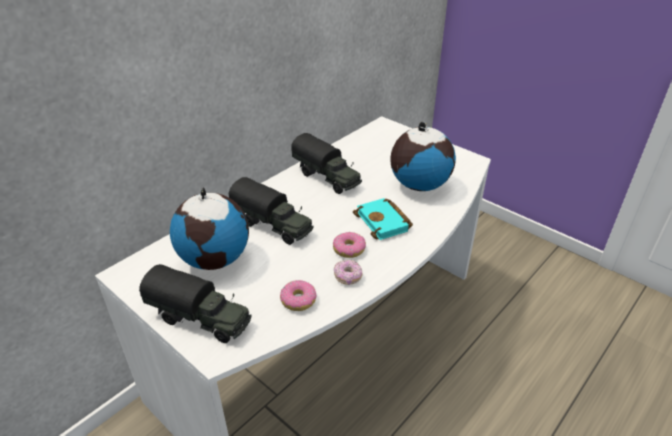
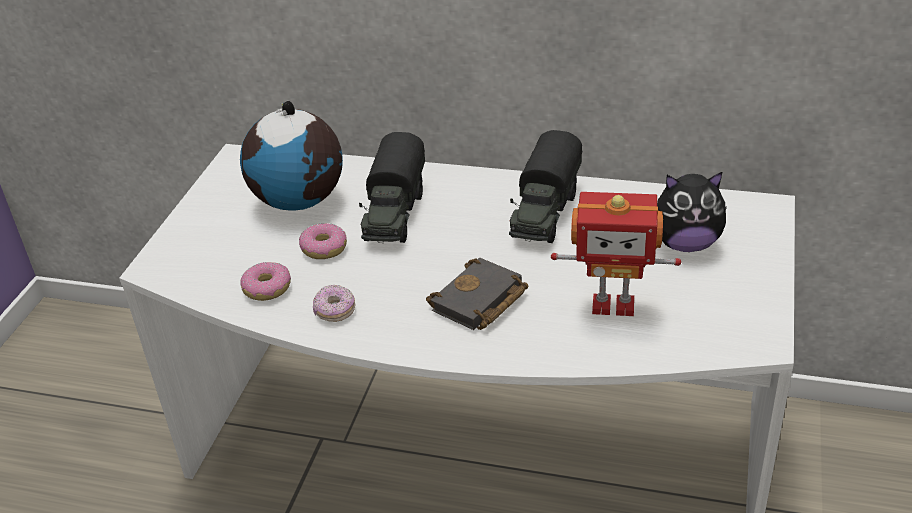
camera: 65 degrees right, 0 degrees up
toy truck [139,264,251,343] -> none
donut [333,232,366,258] -> donut moved to [299,223,347,259]
turquoise book [353,198,413,240] -> black book [426,258,529,330]
globe [390,122,456,191] -> toy robot [551,192,681,316]
none -> plush toy [657,172,727,252]

